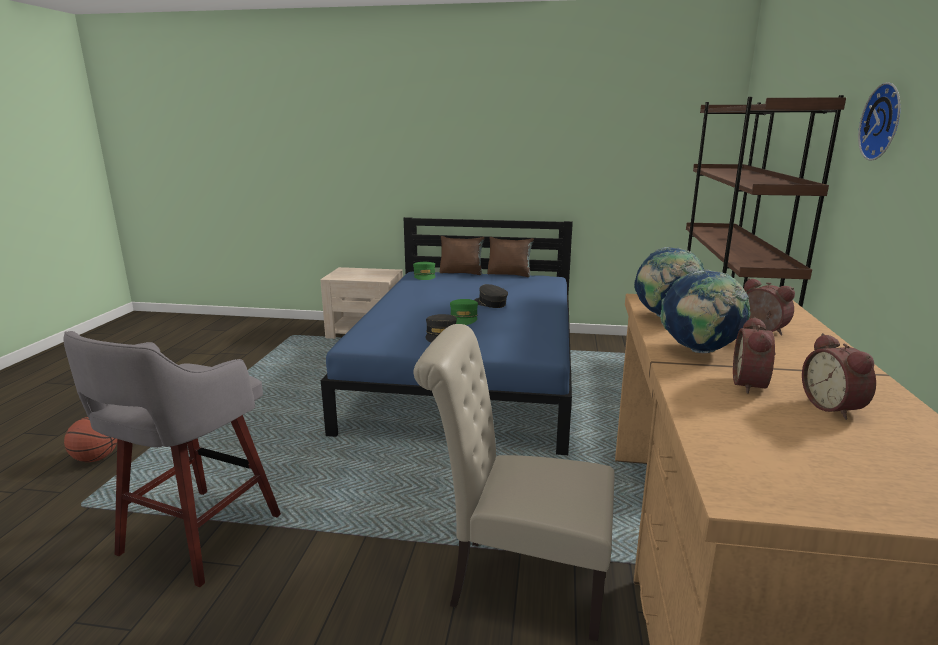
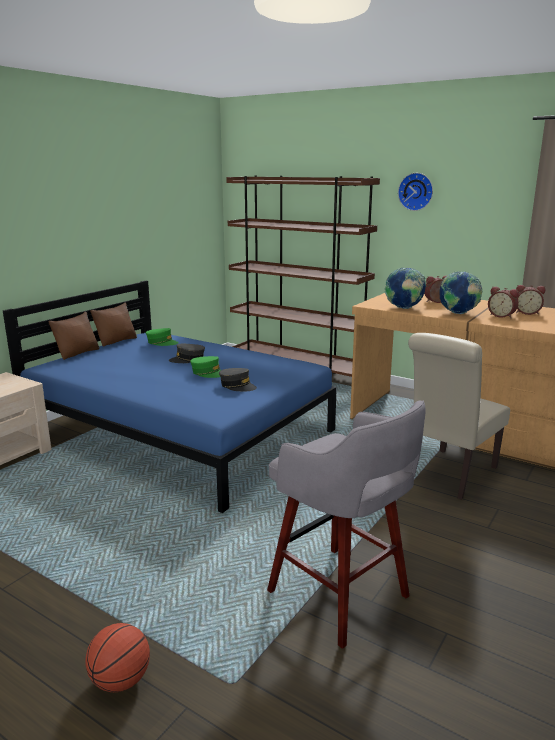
camera: 65 degrees left, 0 degrees up
green cap [413,262,436,280] -> green cap moved to [146,328,179,346]

